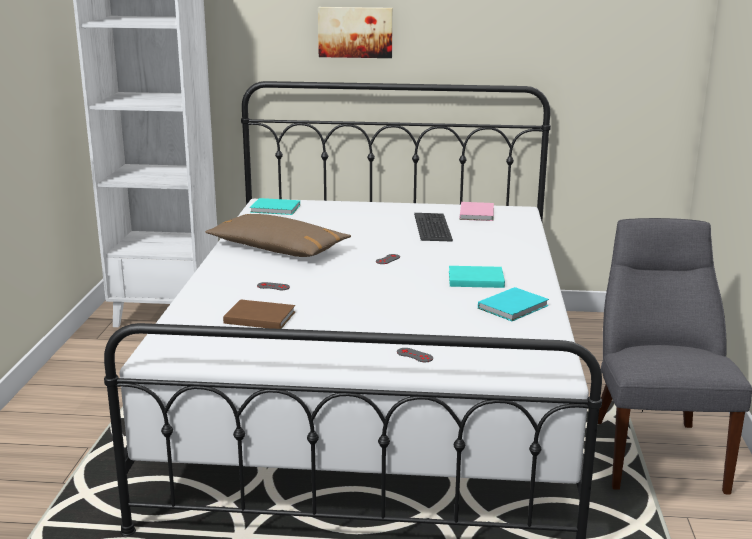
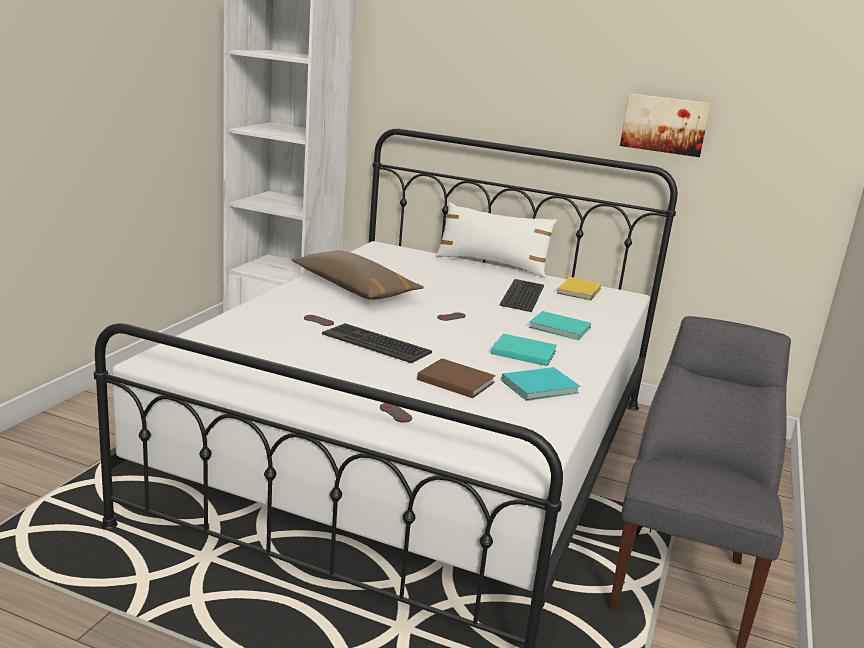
camera: 15 degrees right, 0 degrees up
brown book [223,299,295,329] -> brown book moved to [417,358,496,398]
turquoise book [250,198,300,215] -> turquoise book moved to [528,311,591,340]
picture [318,7,393,58] -> picture moved to [620,93,711,157]
pink book [460,202,494,221] -> yellow book [557,277,602,301]
none -> keyboard [322,323,432,363]
none -> white pillow [436,202,557,277]

